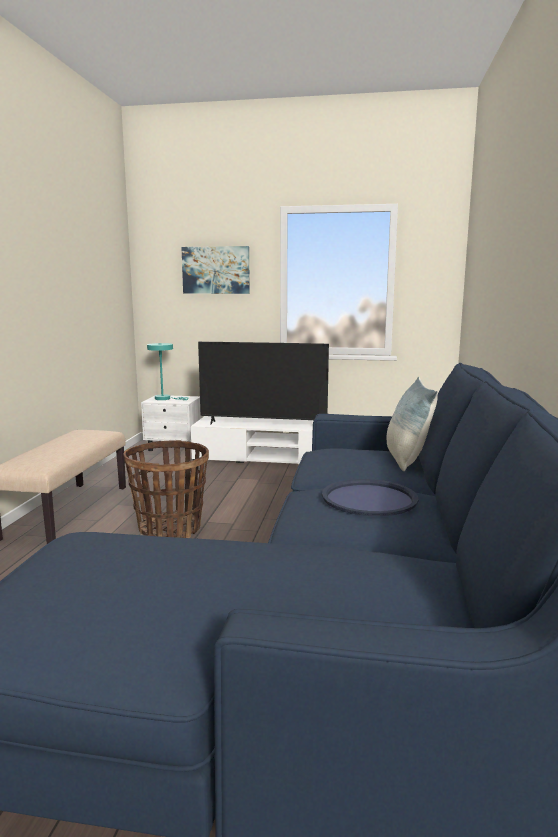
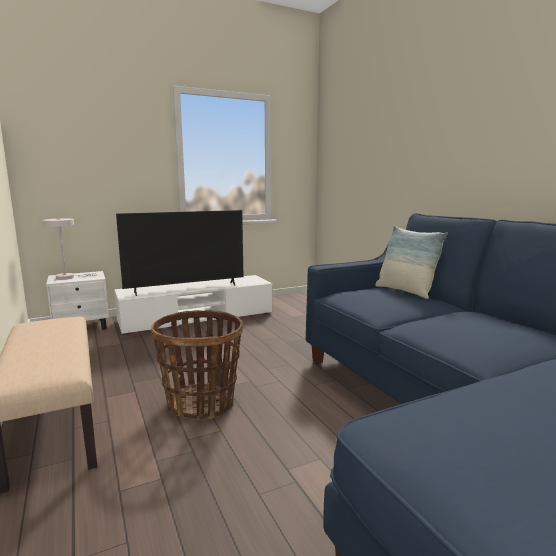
camera: 35 degrees left, 0 degrees up
turquoise table lamp [147,343,189,400] -> white table lamp [43,218,97,280]
picture [181,246,250,294] -> none
blue tray [322,479,419,516] -> none

